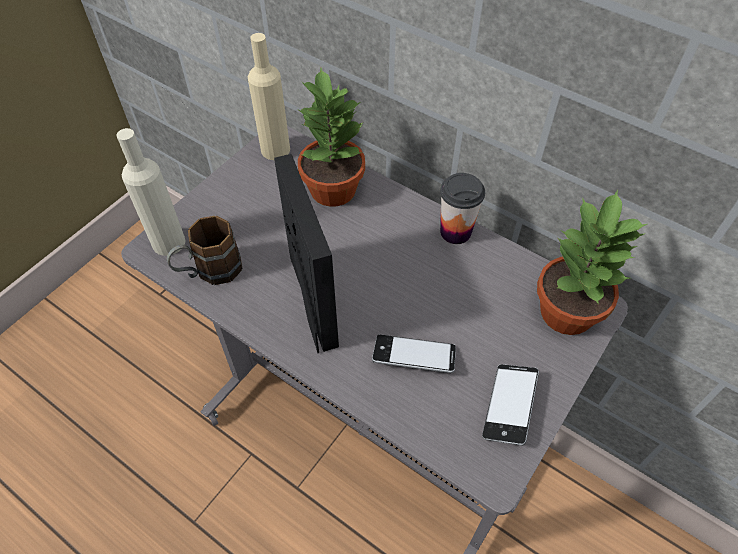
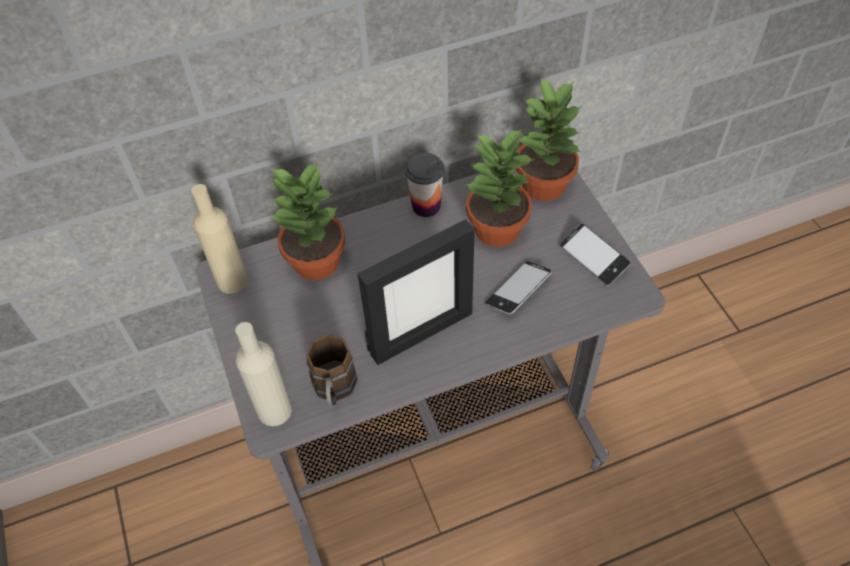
camera: 55 degrees left, 0 degrees up
picture frame [274,154,339,353] -> picture frame turned 135 degrees clockwise [357,219,475,365]
none -> potted plant [465,129,534,247]

